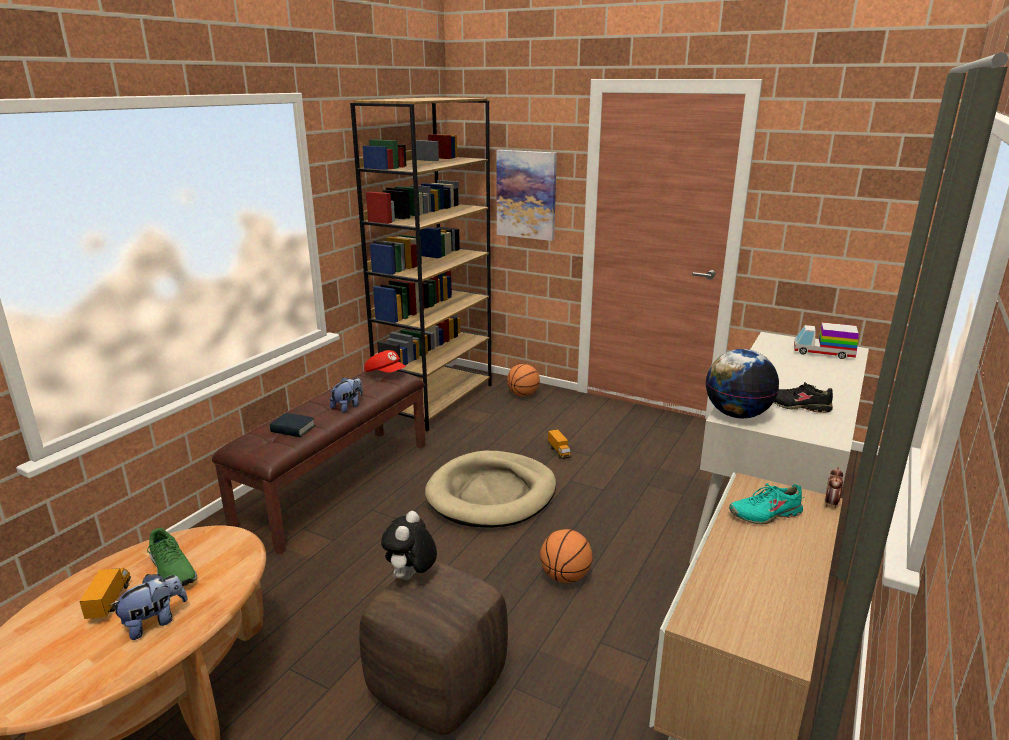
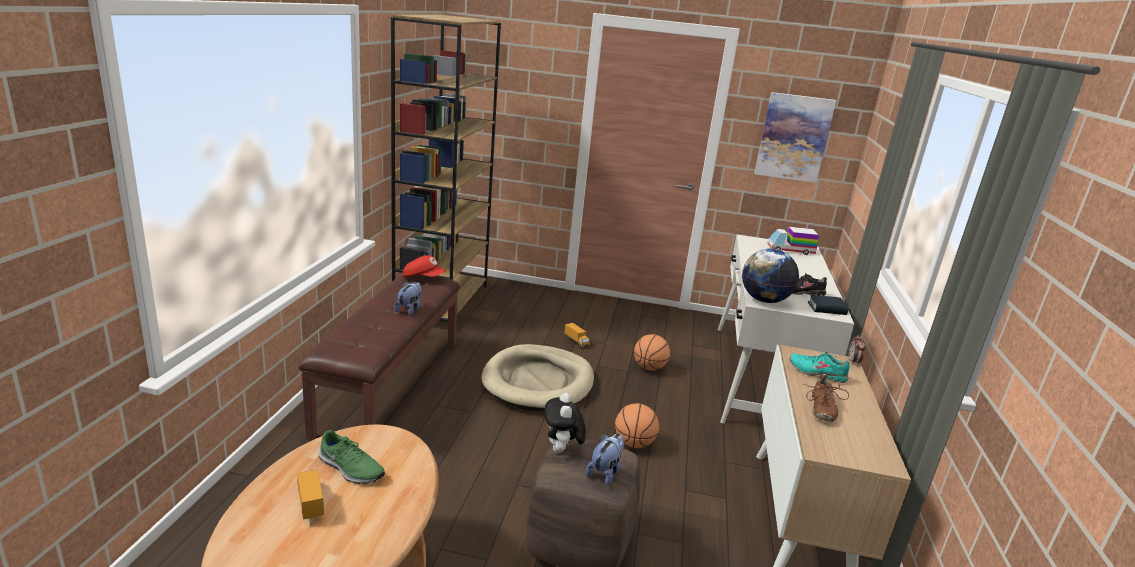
camera: 20 degrees left, 0 degrees up
plush toy [109,574,187,640] -> plush toy moved to [586,433,624,485]
book [269,413,315,437] -> book moved to [808,295,849,315]
picture [496,150,557,241] -> picture moved to [754,92,836,183]
basketball [507,364,540,396] -> basketball moved to [634,334,670,370]
turquoise shoe [729,483,805,524] -> turquoise shoe turned 60 degrees clockwise [790,351,850,383]
none -> brown shoe [803,374,849,422]

